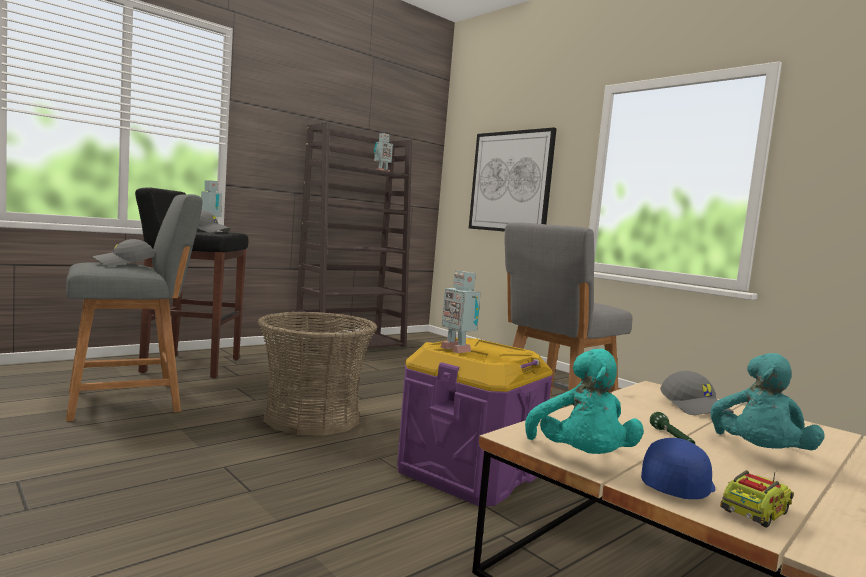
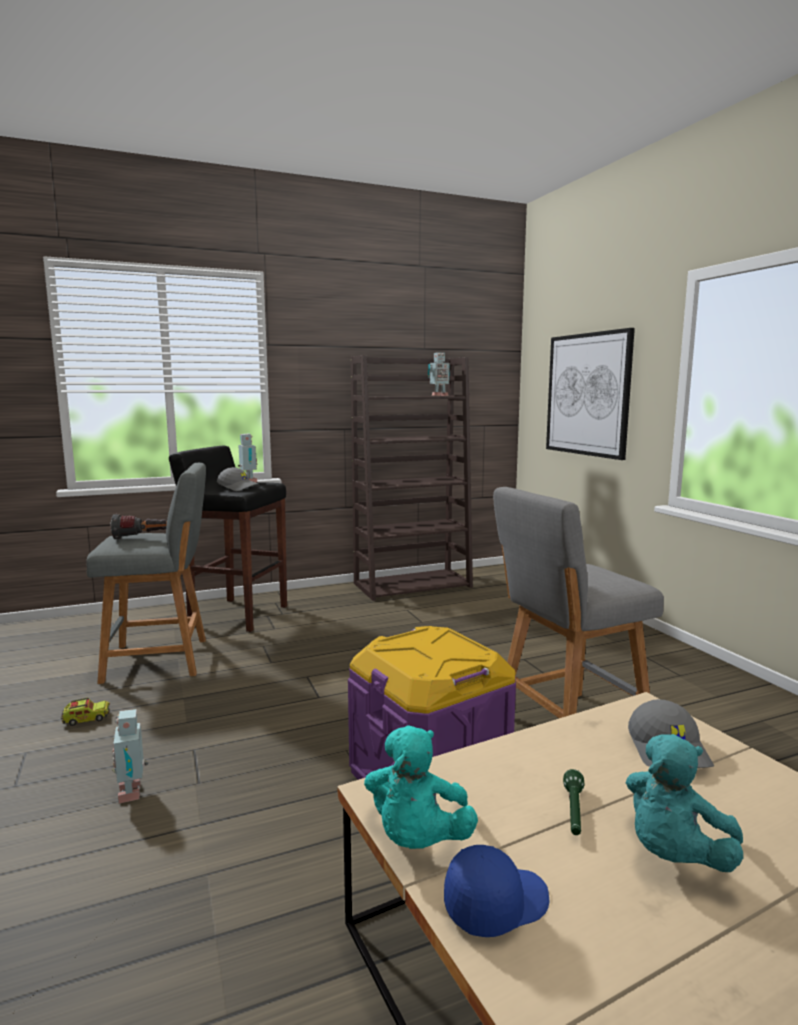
camera: 20 degrees right, 5 degrees up
grey cap [93,239,155,266] -> flashlight [110,514,167,540]
basket [258,312,377,436] -> none
toy robot [441,271,481,353] -> toy robot moved to [112,709,148,804]
toy truck [720,470,794,528] -> toy truck moved to [61,698,110,726]

